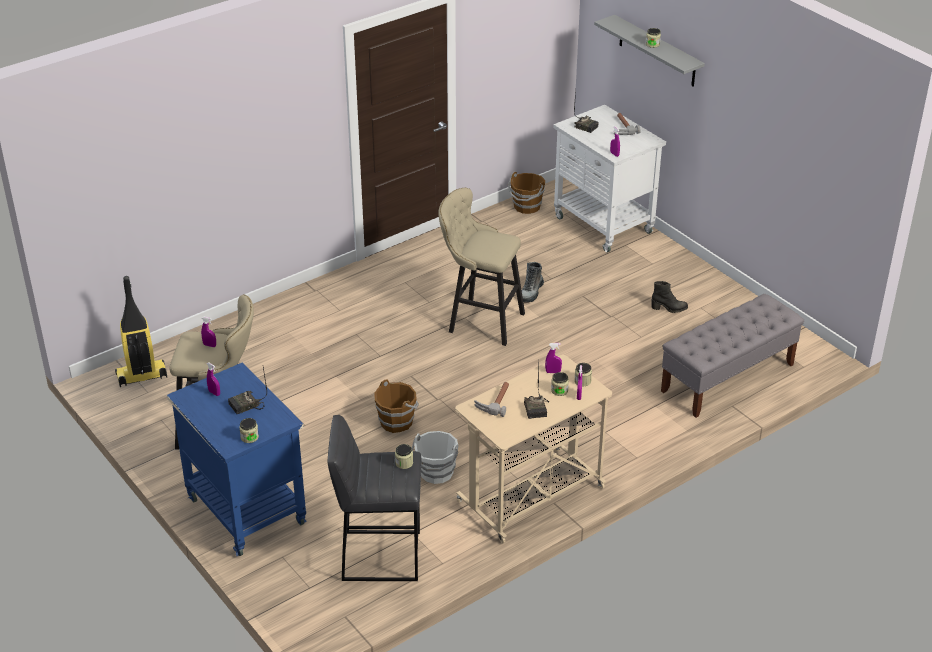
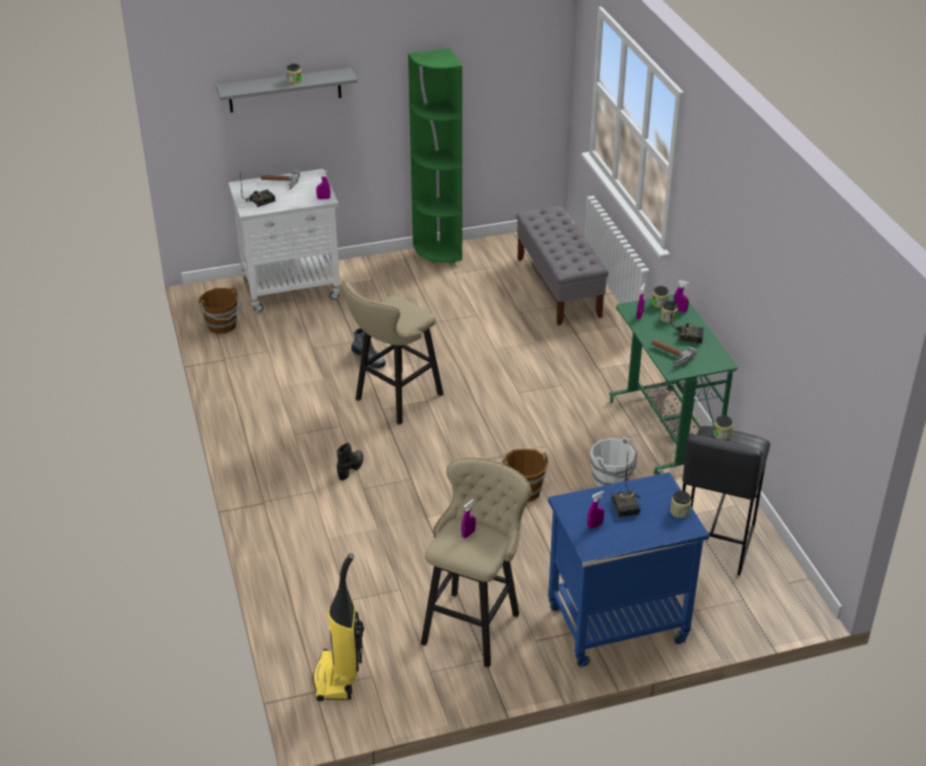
camera: 70 degrees left, 0 degrees up
beige desk [455,355,612,543] -> green desk [609,294,738,475]
black boot [652,281,688,313] -> black boot moved to [337,443,363,480]
none -> green bookcase [408,48,462,264]

